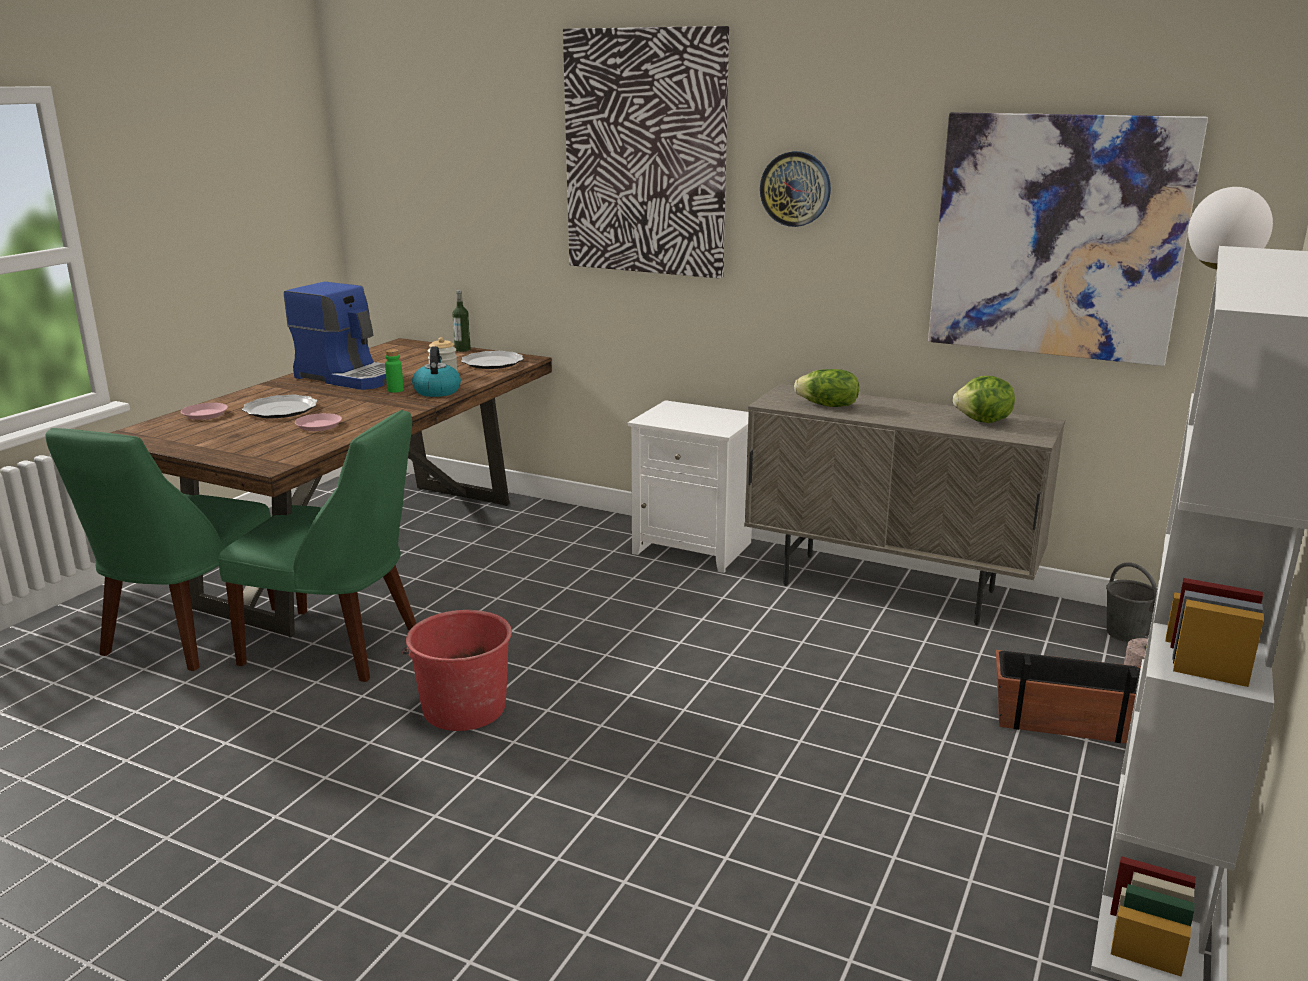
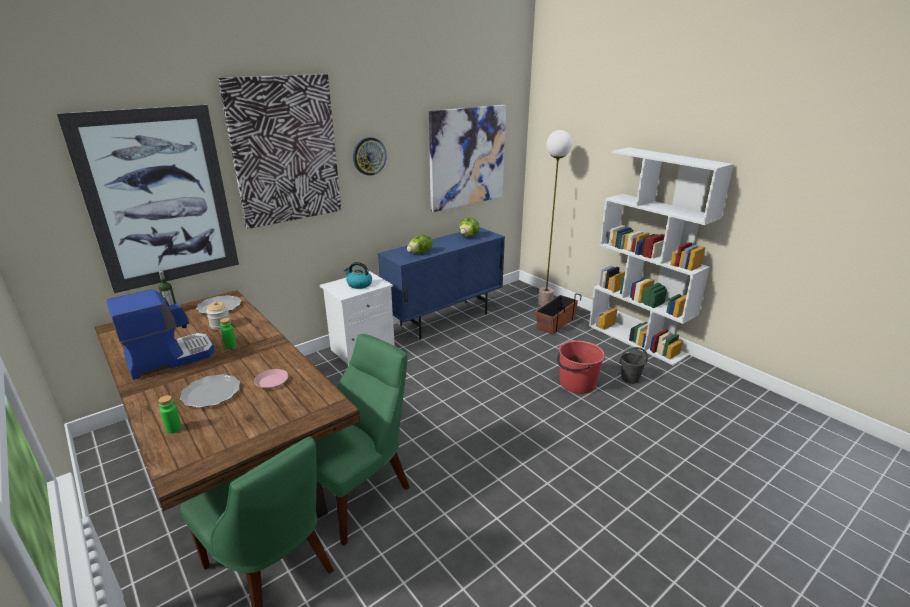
camera: 65 degrees left, 5 degrees up
pink plate [181,403,228,420] -> green bottle [158,395,182,434]
red bucket [402,610,512,731] -> red bucket moved to [557,340,605,394]
kettle [412,346,461,397] -> kettle moved to [344,262,372,289]
beige cabinet [744,384,1065,625] -> blue cabinet [377,227,505,340]
grey bucket [1106,562,1157,642] -> grey bucket moved to [619,347,648,384]
none -> picture [57,105,239,293]

